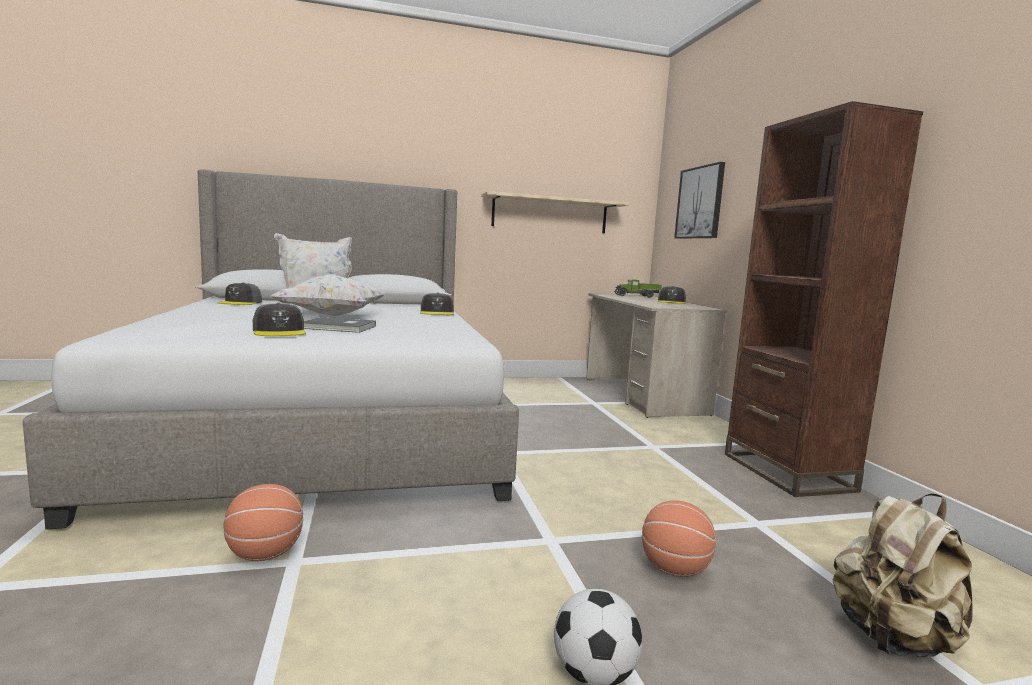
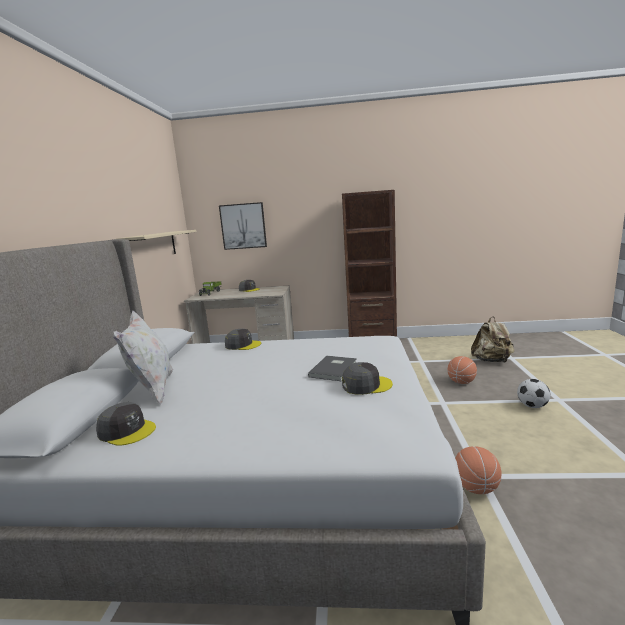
camera: 70 degrees left, 5 degrees up
white pillow [271,274,385,316] -> none

